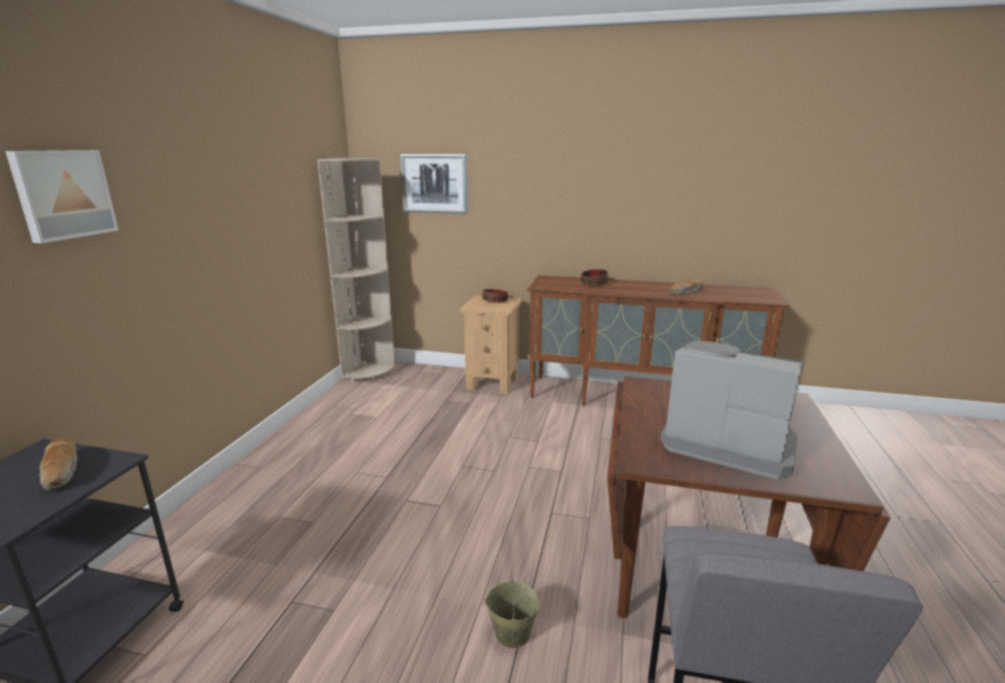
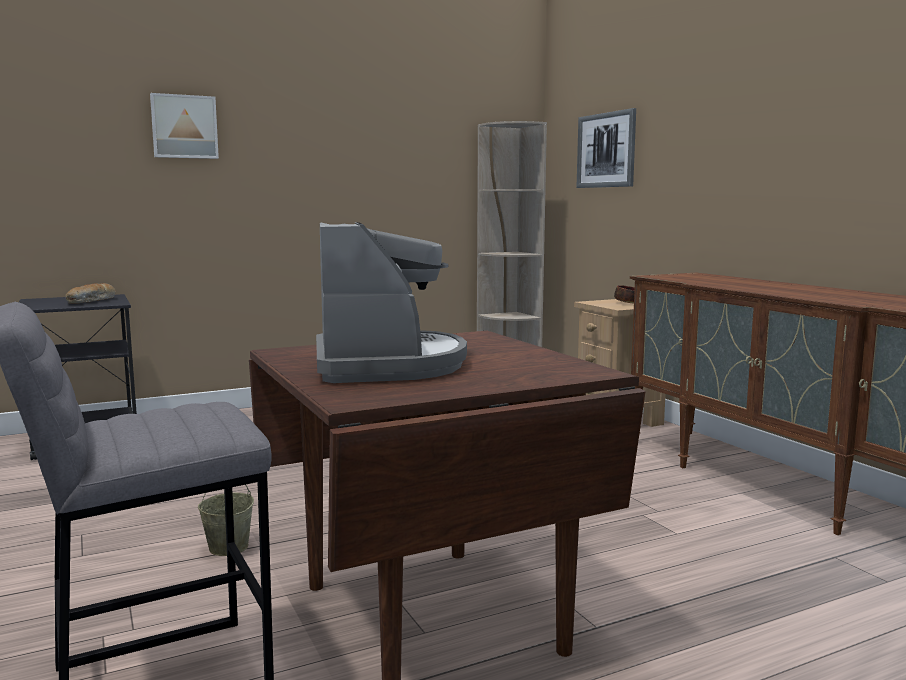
camera: 50 degrees right, 10 degrees down
bowl [581,269,609,286] -> none
bread [670,279,704,295] -> none

